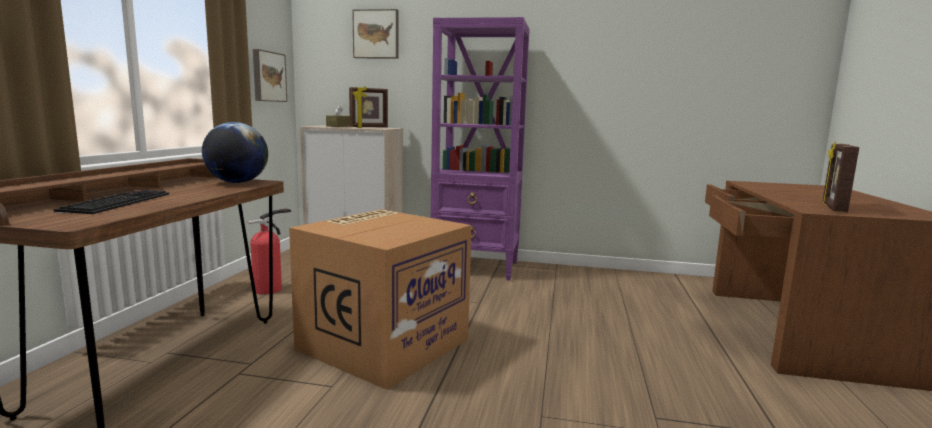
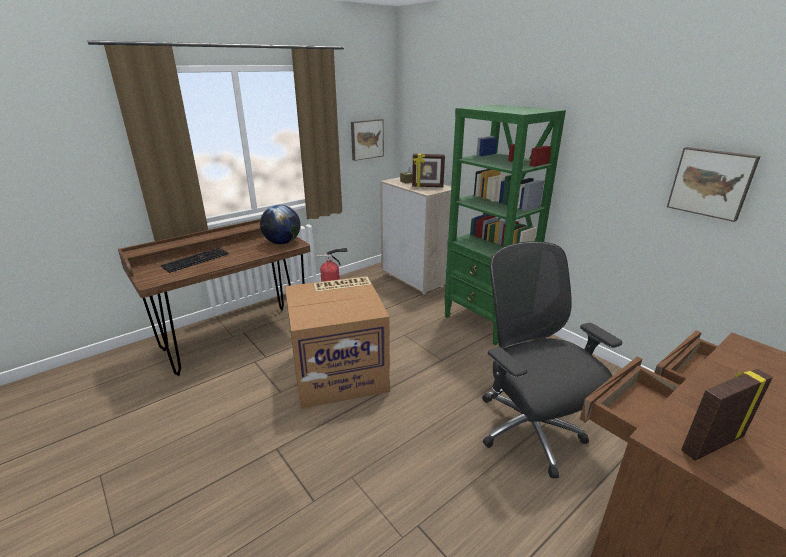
camera: 40 degrees right, 15 degrees up
picture [352,9,399,59] -> picture moved to [667,147,761,222]
purple bookcase [430,17,530,281] -> green bookcase [444,104,566,345]
none -> office chair [482,241,622,478]

